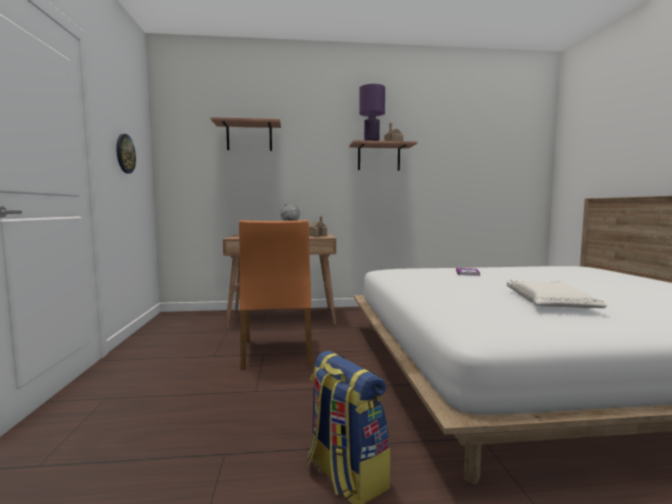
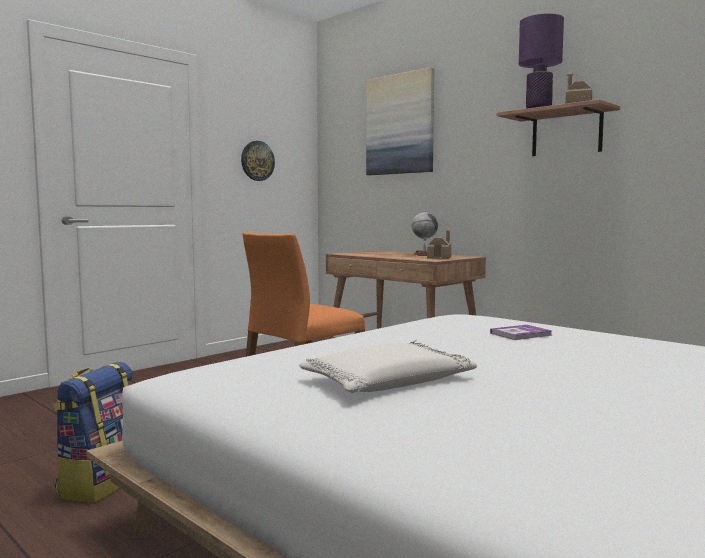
camera: 50 degrees right, 0 degrees up
shelf [210,117,281,151] -> picture [366,67,434,175]

